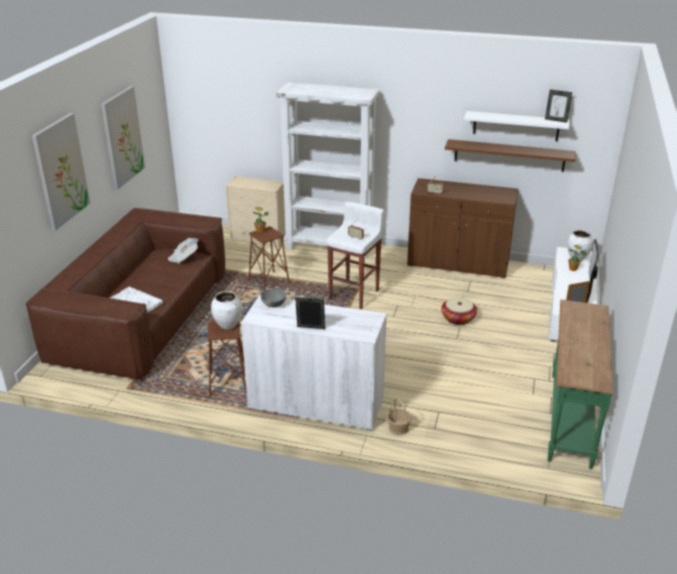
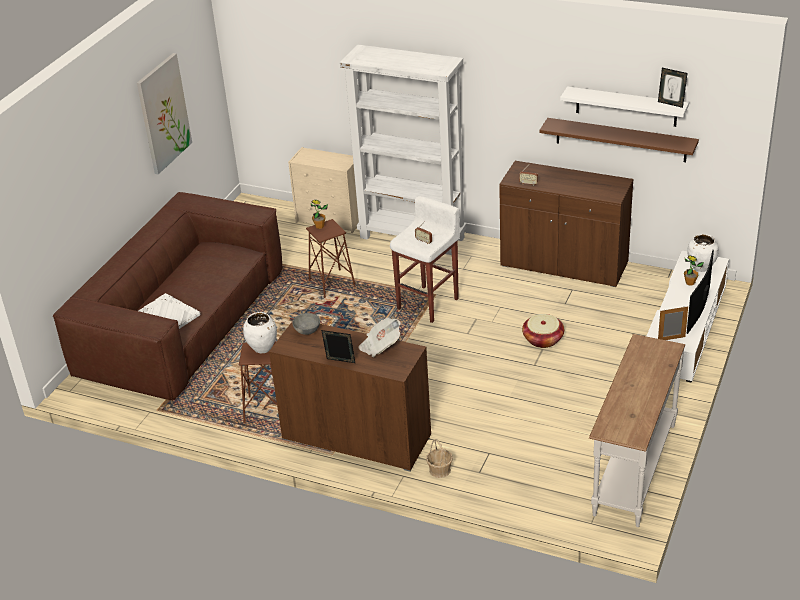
camera: 10 degrees right, 5 degrees up
picture [32,113,90,231] -> none
newspaper [168,238,198,264] -> newspaper moved to [359,318,401,357]
white cabinet [241,295,387,431] -> brown cabinet [269,321,431,472]
green console table [548,300,613,469] -> white console table [589,334,685,527]

